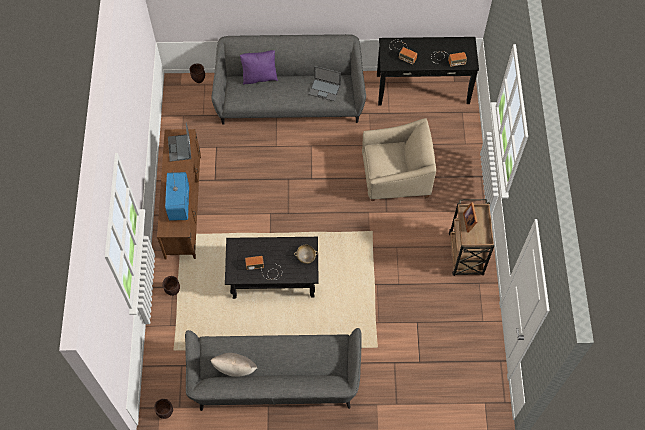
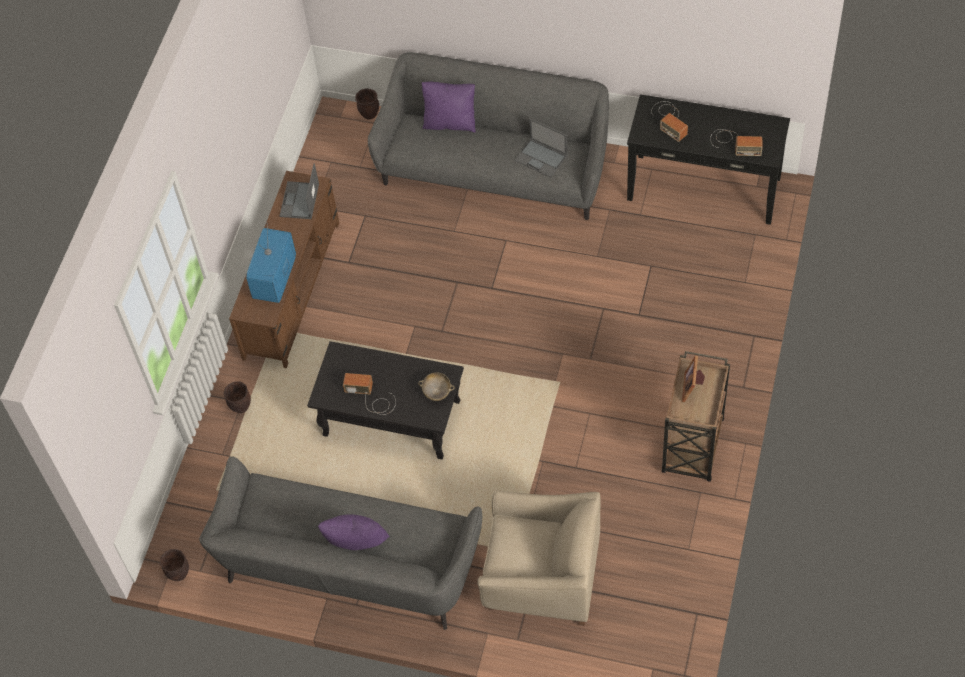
camera: 20 degrees right, 5 degrees down
beige pillow [211,353,257,377] -> none
beige armchair [362,118,436,201] -> beige armchair moved to [477,490,600,626]
none -> purple pillow [318,515,389,550]

